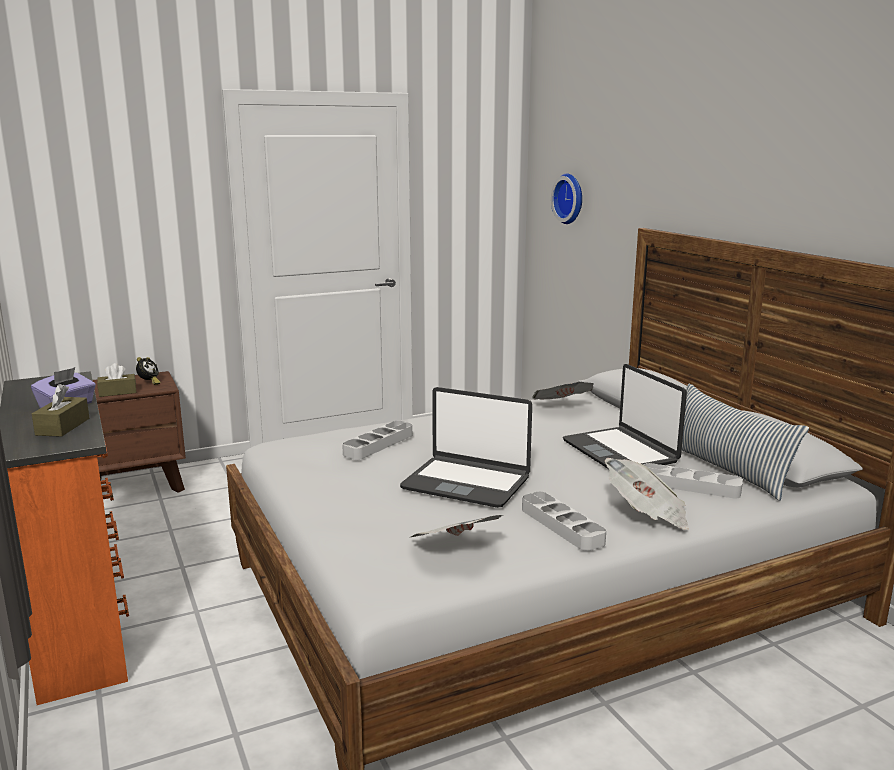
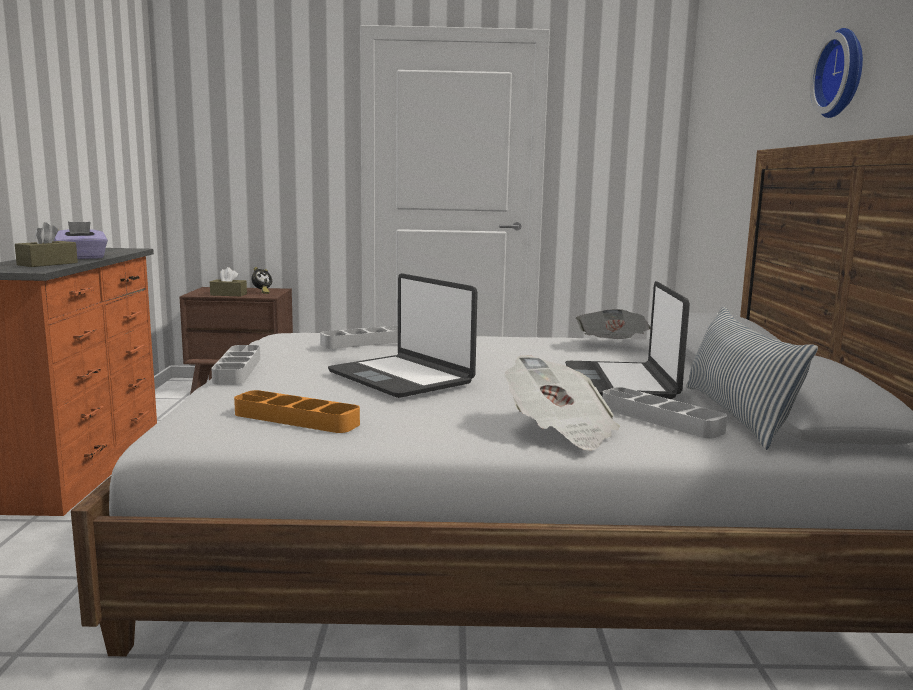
camera: 25 degrees right, 5 degrees down
newspaper [411,515,502,537] -> orange tray [234,390,360,433]
grey tray [522,491,606,551] -> grey tray moved to [211,345,260,385]
wall clock [551,173,582,224] -> wall clock moved to [810,28,863,118]

